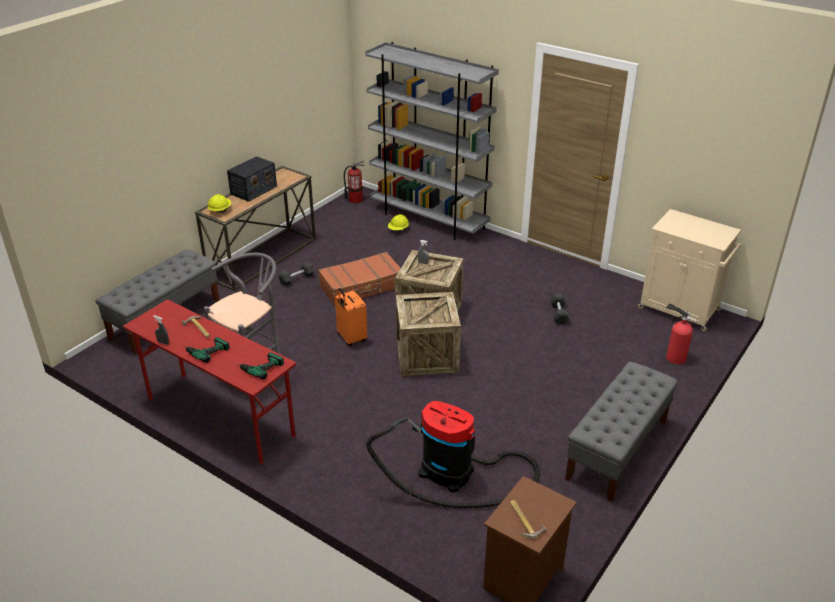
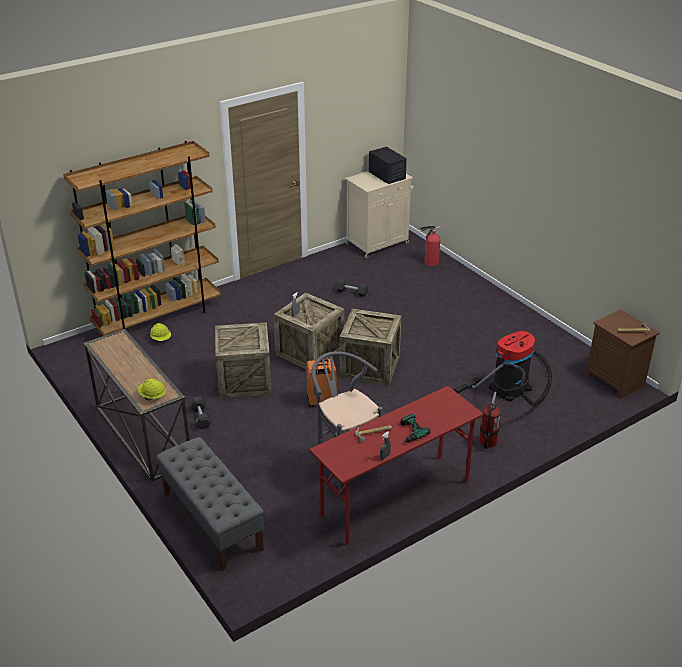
camera: 70 degrees left, 0 degrees up
radio [227,156,277,202] -> radio moved to [369,147,407,184]
power drill [235,352,284,379] -> none
brown suitcase [318,252,401,306] -> crate [215,322,272,398]
fire extinguisher [344,161,365,204] -> fire extinguisher moved to [479,392,501,449]
grey bookcase [365,42,499,240] -> brown bookcase [63,141,221,336]
grey bench [565,361,678,502] -> none

